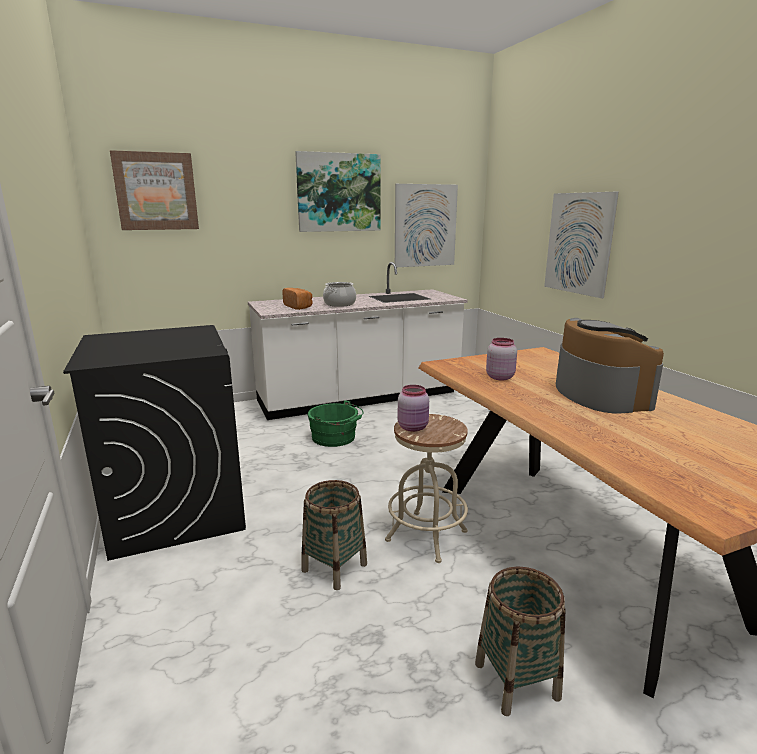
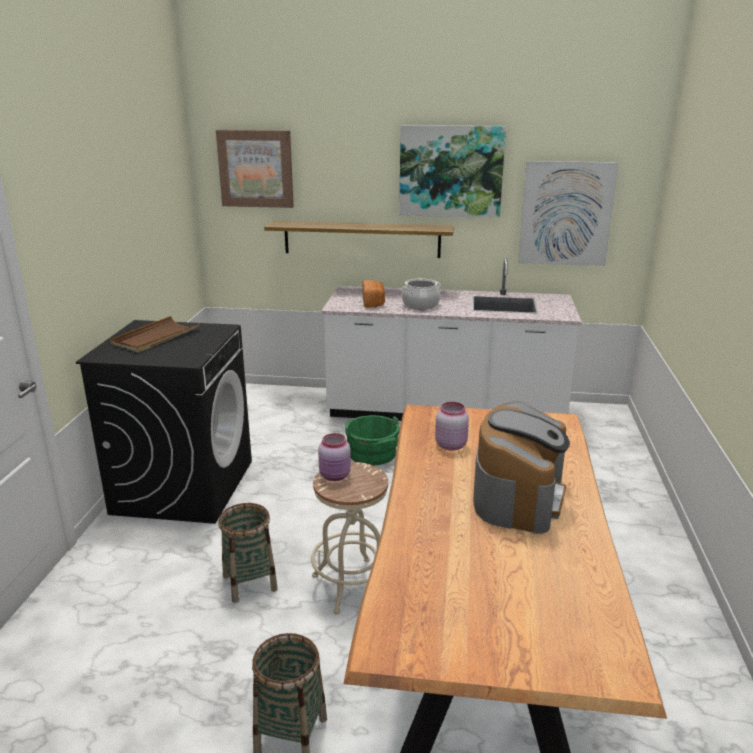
camera: 30 degrees right, 5 degrees up
picture [544,192,619,298] -> none
none -> brown tray [110,316,200,353]
none -> shelf [264,221,454,258]

